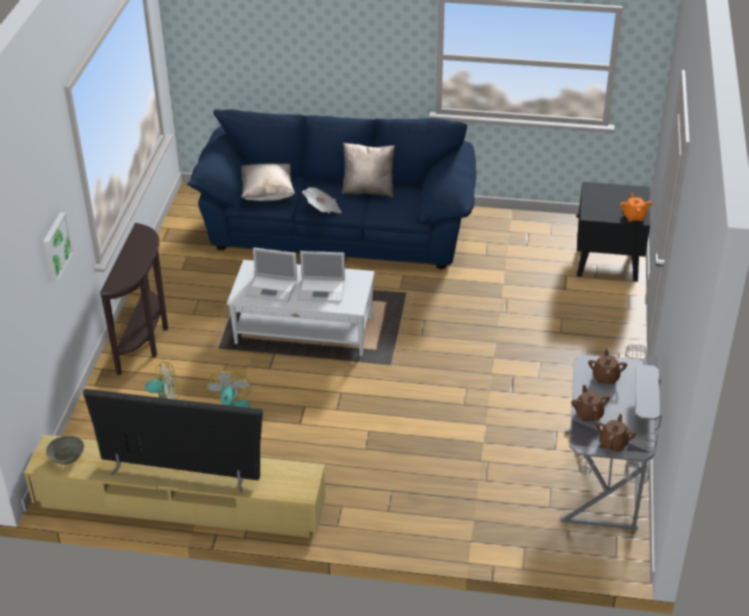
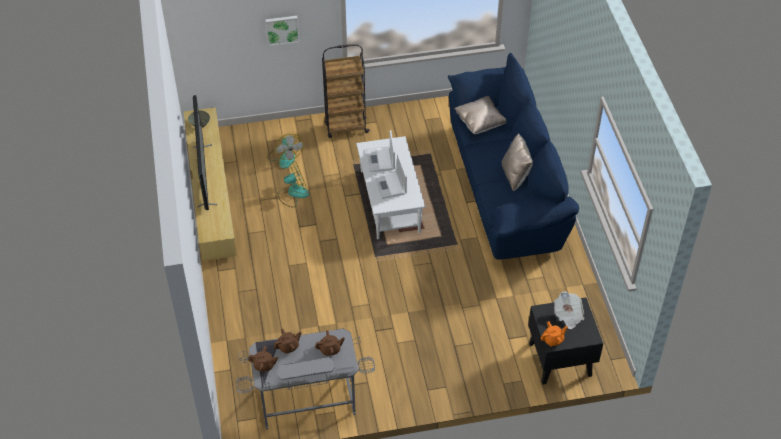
camera: 70 degrees right, 10 degrees up
brown console table [100,223,168,375] -> brown cart [322,44,371,138]
newspaper [302,187,342,214] -> newspaper moved to [554,291,585,329]

